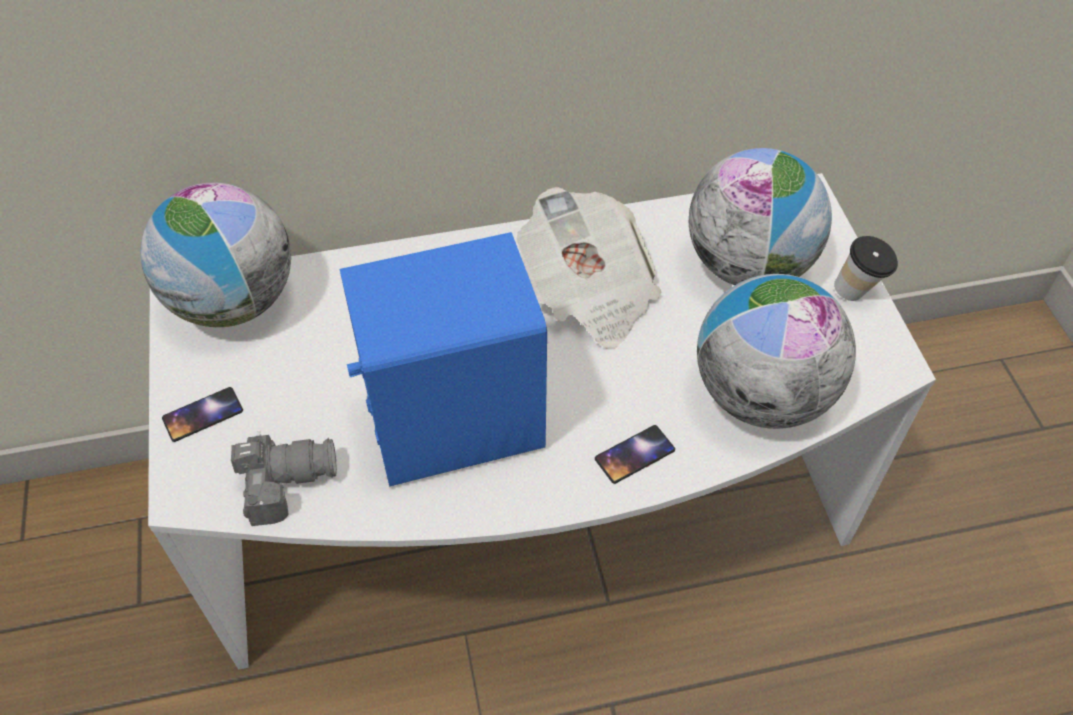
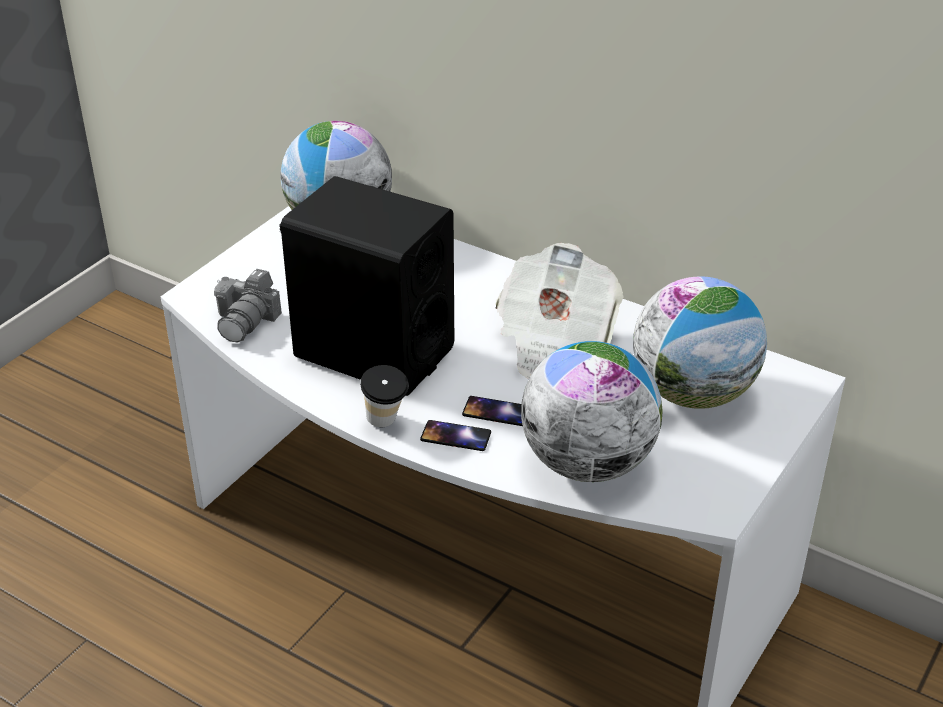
camera: 45 degrees right, 15 degrees down
phone [162,387,243,442] -> phone moved to [462,396,523,426]
camera [231,431,337,526] -> camera turned 75 degrees clockwise [214,269,282,342]
blue speaker [339,232,547,487] -> black speaker [279,176,454,396]
cup [834,236,898,301] -> cup moved to [360,365,409,427]

